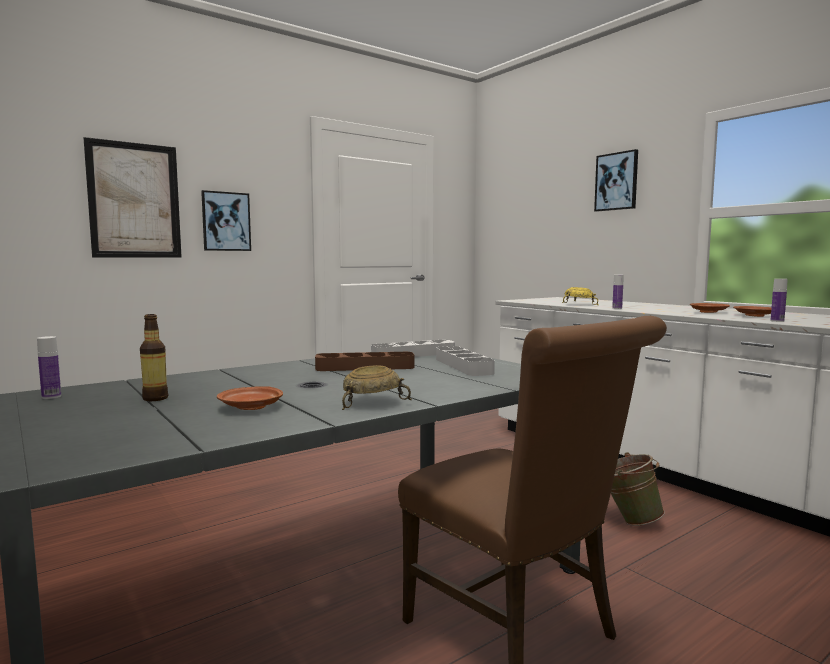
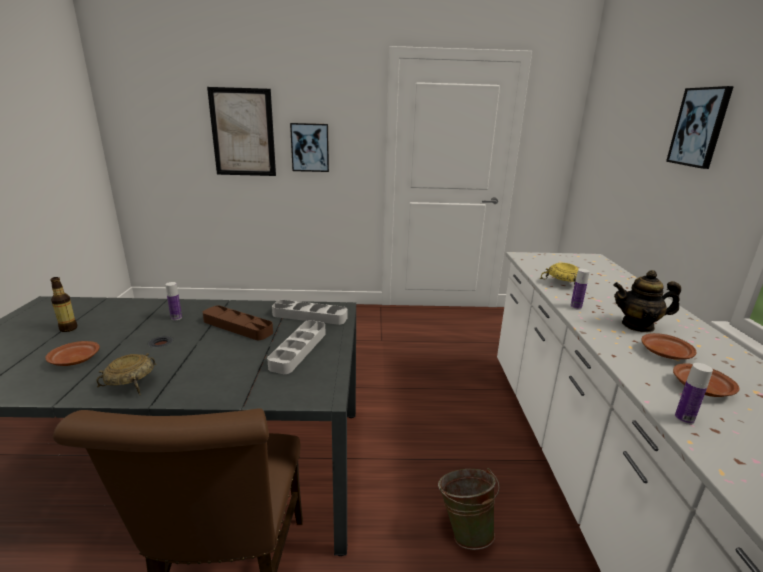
camera: 35 degrees right, 15 degrees up
bottle [37,336,61,399] -> bottle moved to [165,282,182,320]
none -> teapot [613,270,681,332]

